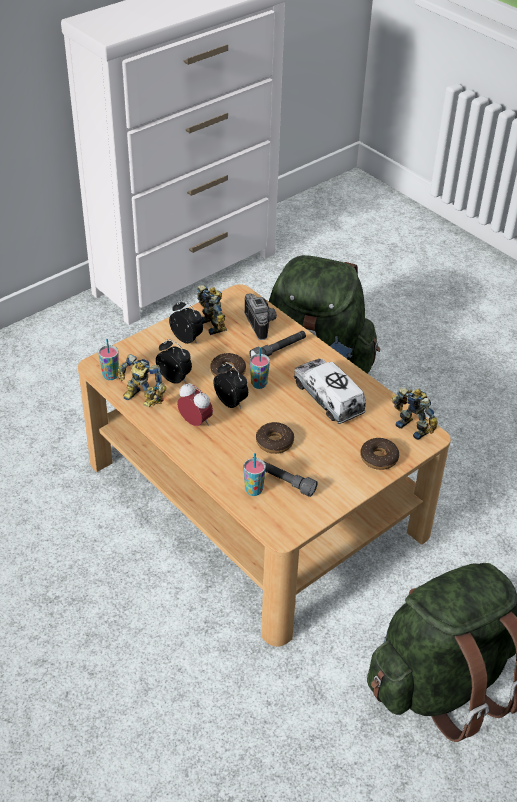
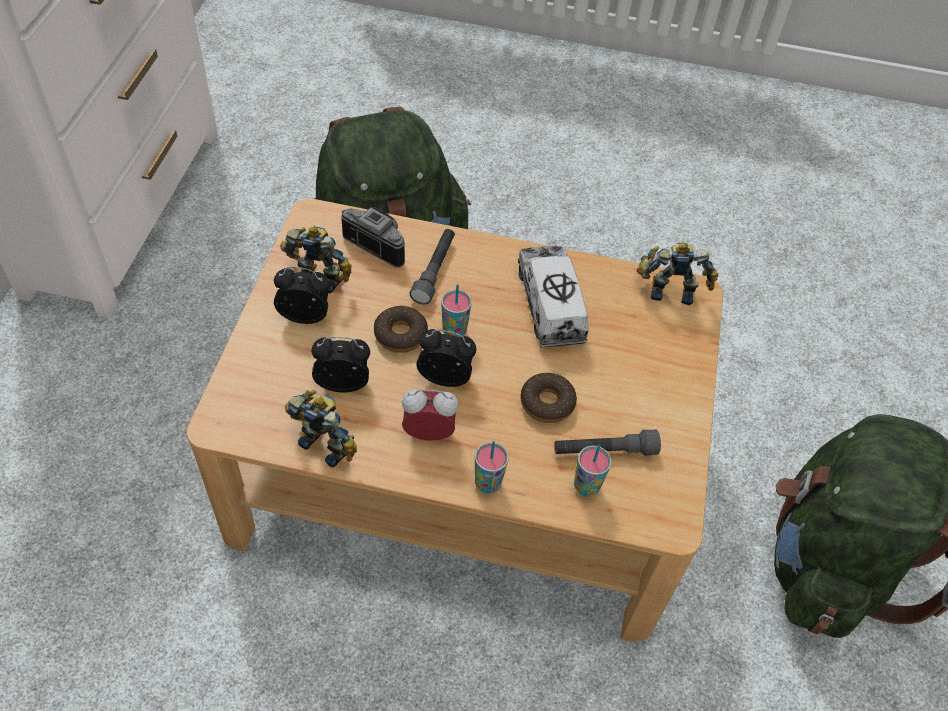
camera: 40 degrees left, 10 degrees up
cup [98,339,119,380] -> cup moved to [475,441,509,494]
toy robot [118,354,166,407] -> toy robot turned 135 degrees counterclockwise [285,390,357,468]
toy truck [294,359,366,424] -> toy truck turned 60 degrees clockwise [518,246,589,348]
donut [360,438,399,470] -> none

